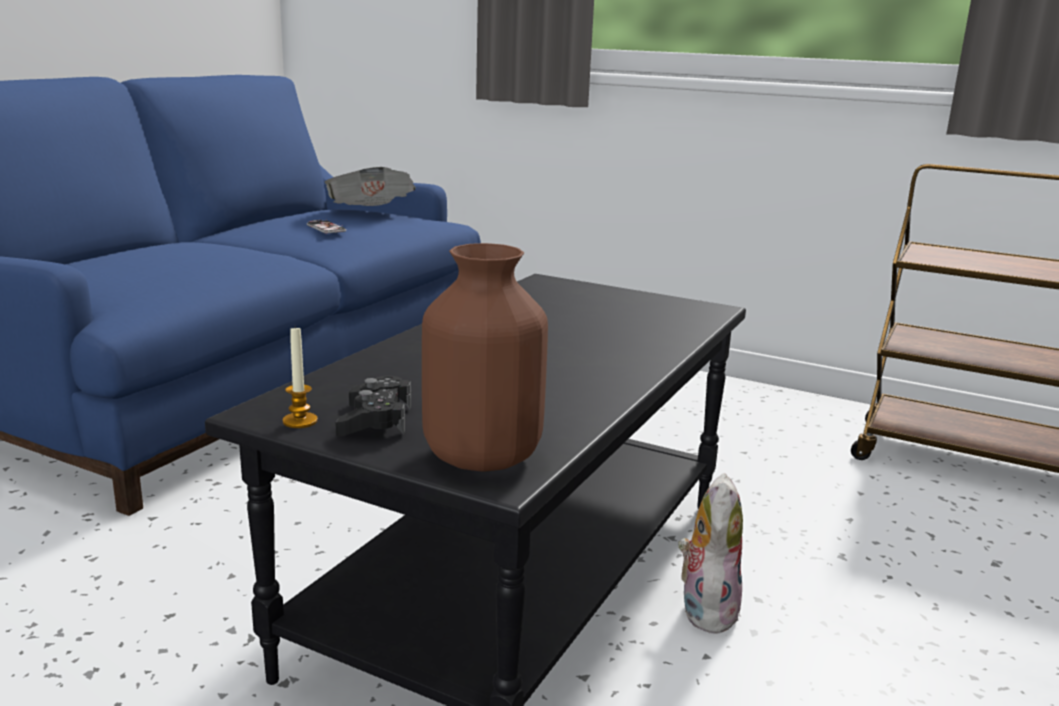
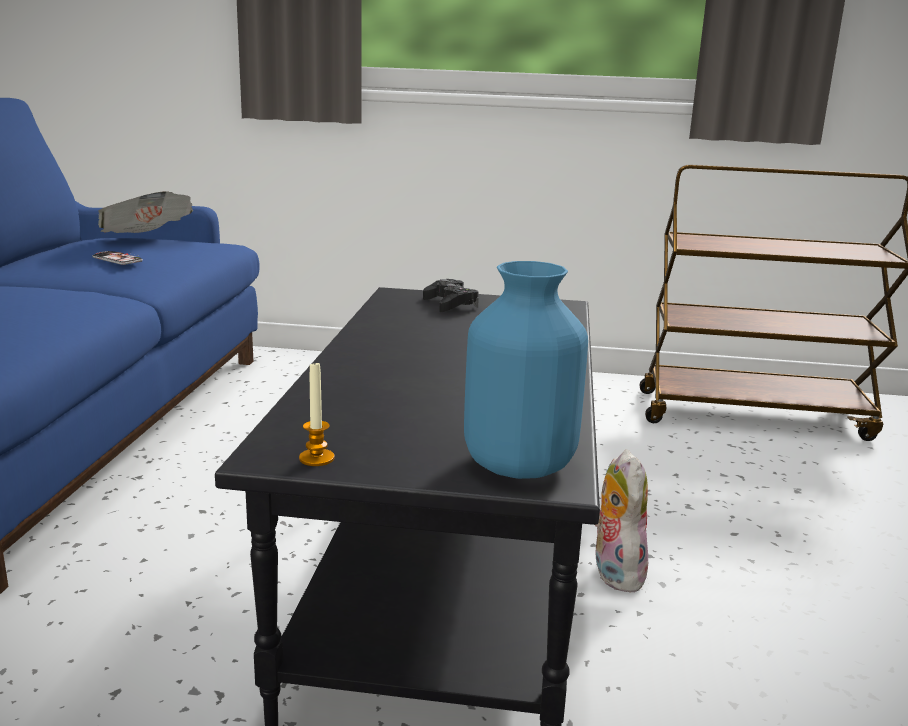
camera: 20 degrees left, 0 degrees up
black game controller [335,376,411,436] -> black game controller moved to [423,279,479,312]
brown vase [422,243,548,472] -> blue vase [464,261,588,479]

